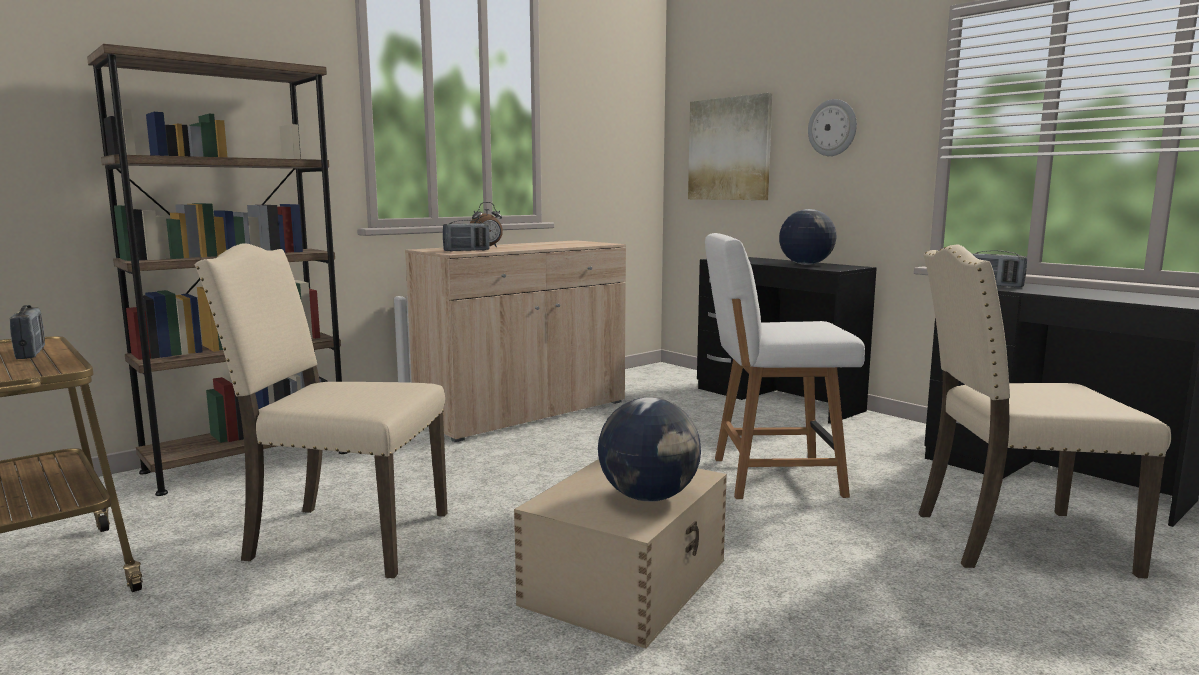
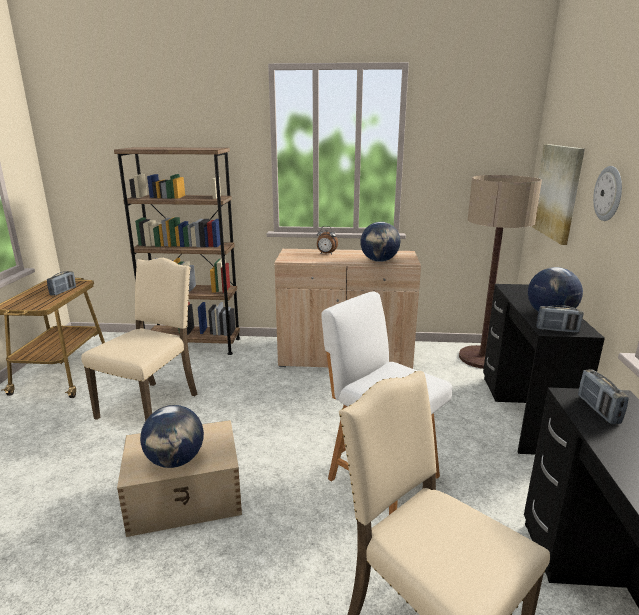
camera: 45 degrees right, 10 degrees up
beige chair [195,243,447,578] -> beige chair turned 60 degrees clockwise [81,258,197,421]
radio [443,220,490,252] -> radio moved to [536,305,584,333]
none -> globe [360,222,400,262]
none -> floor lamp [459,175,542,369]

